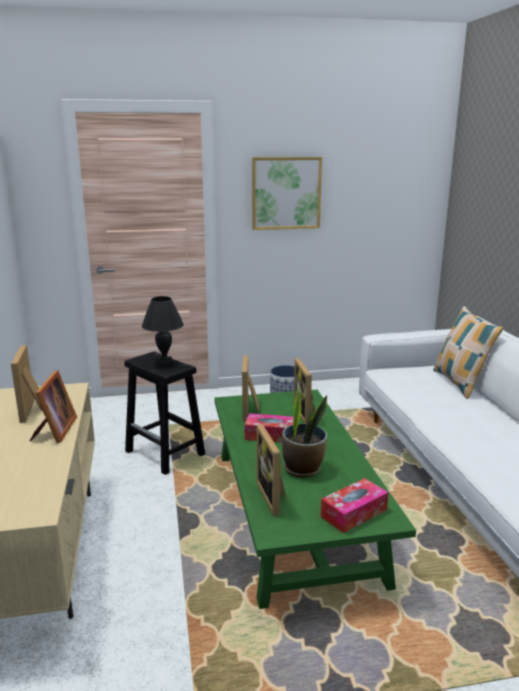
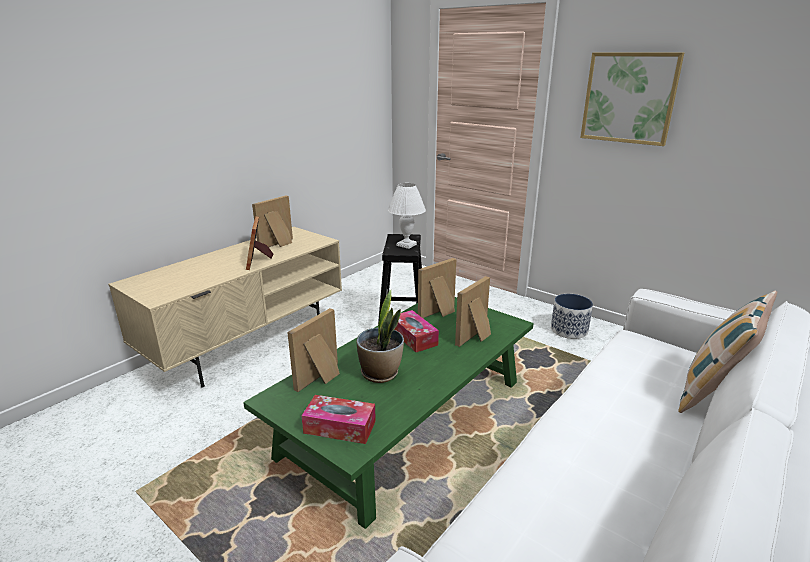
camera: 50 degrees right, 5 degrees up
picture frame [30,370,77,443] -> picture frame turned 120 degrees clockwise [246,216,274,270]
black table lamp [142,296,184,367] -> white table lamp [388,183,426,249]

